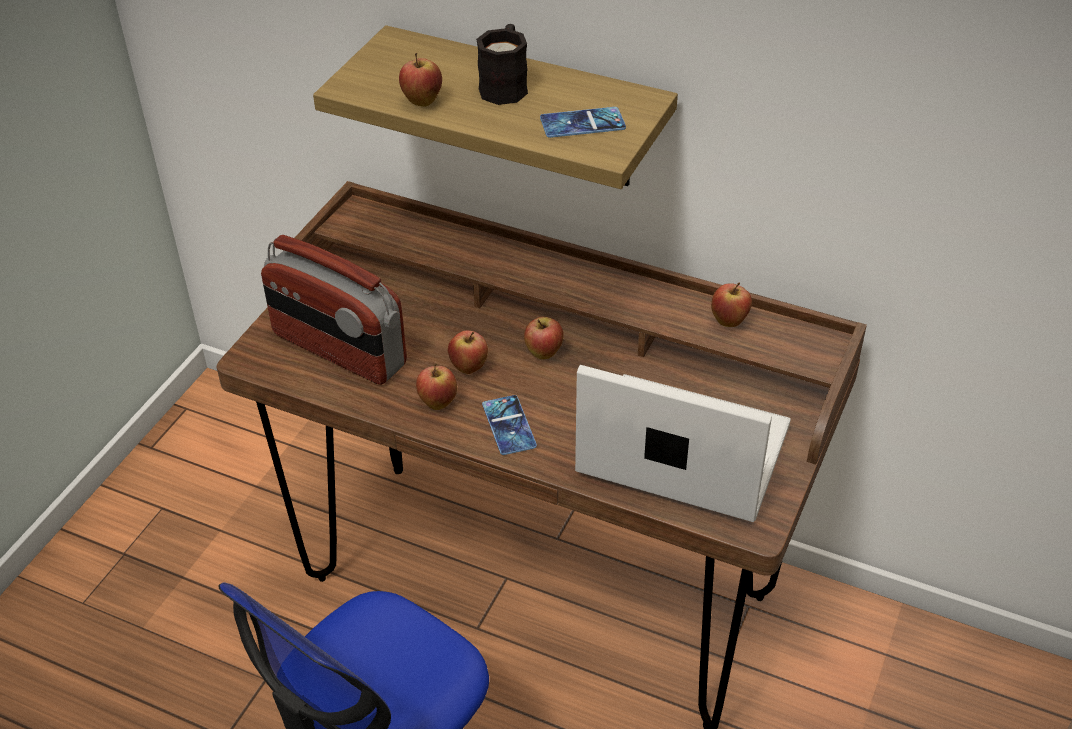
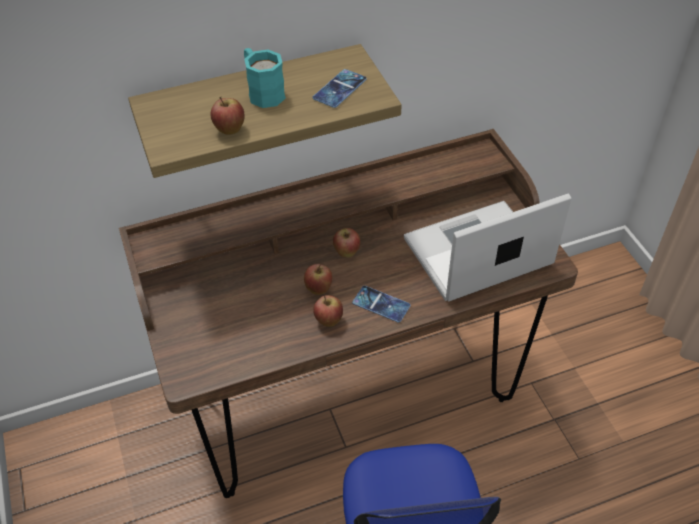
camera: 45 degrees left, 5 degrees up
radio [261,235,407,385] -> none
black mug [476,24,528,105] -> turquoise mug [244,48,286,108]
apple [711,283,752,327] -> none

